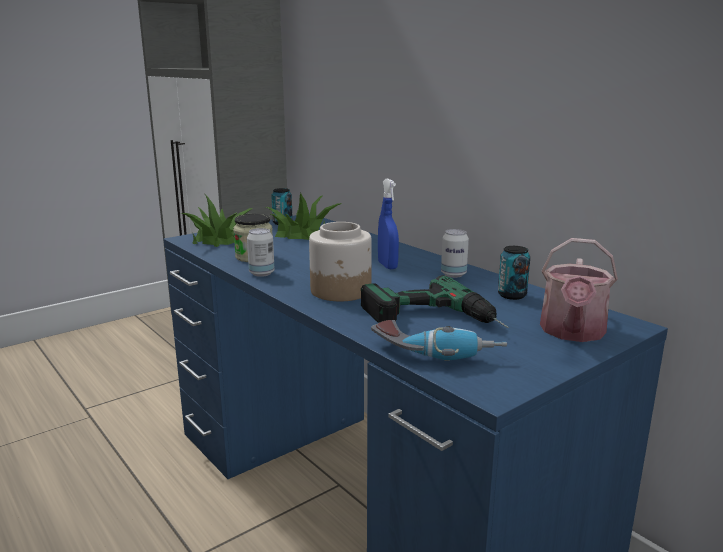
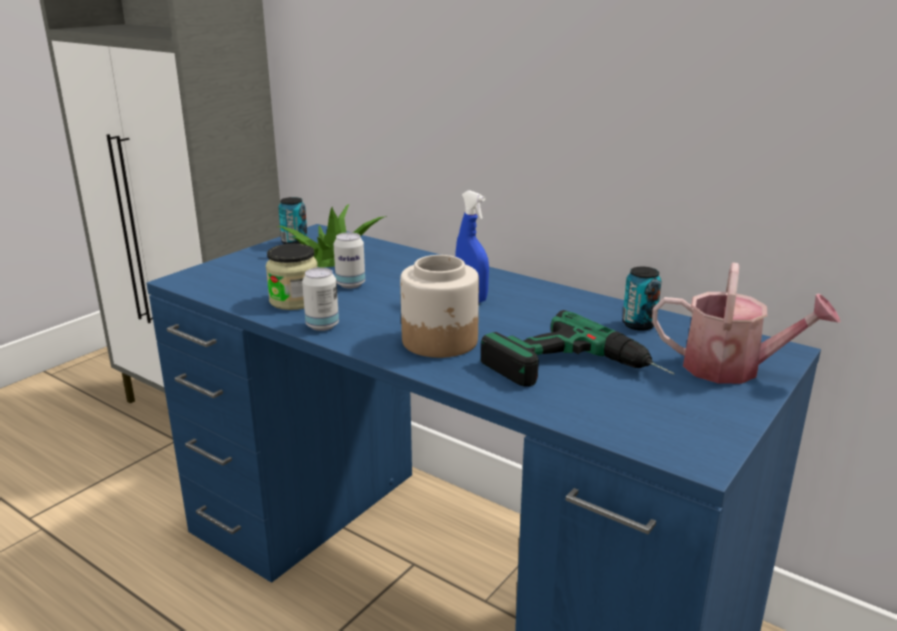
camera: 15 degrees left, 5 degrees up
potted plant [181,193,253,247] -> none
power drill [371,320,507,361] -> none
can [441,229,469,278] -> can moved to [334,232,365,288]
watering can [540,238,618,342] -> watering can turned 75 degrees counterclockwise [652,263,841,384]

